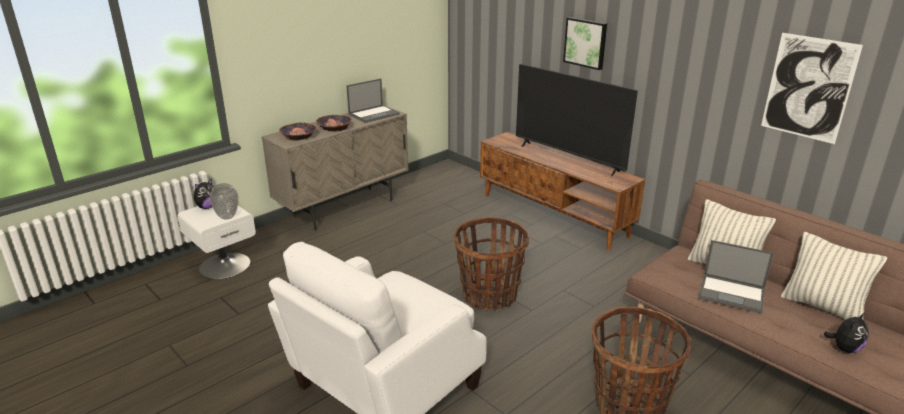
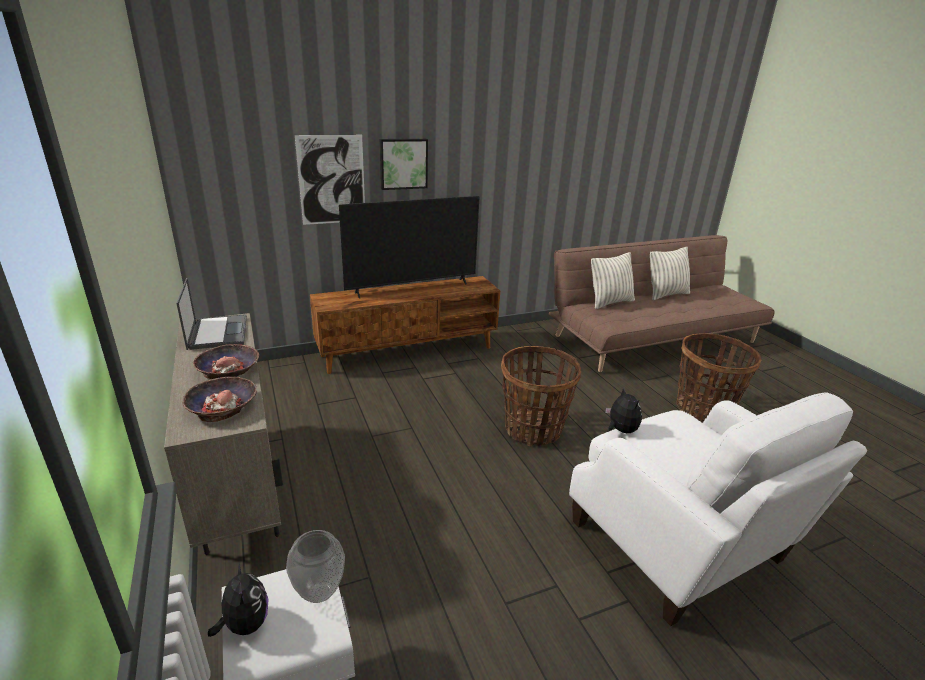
camera: 70 degrees left, 0 degrees up
laptop [698,240,774,314] -> none
picture [761,33,863,144] -> picture moved to [295,135,365,225]
plush toy [824,313,869,353] -> plush toy moved to [605,388,642,433]

